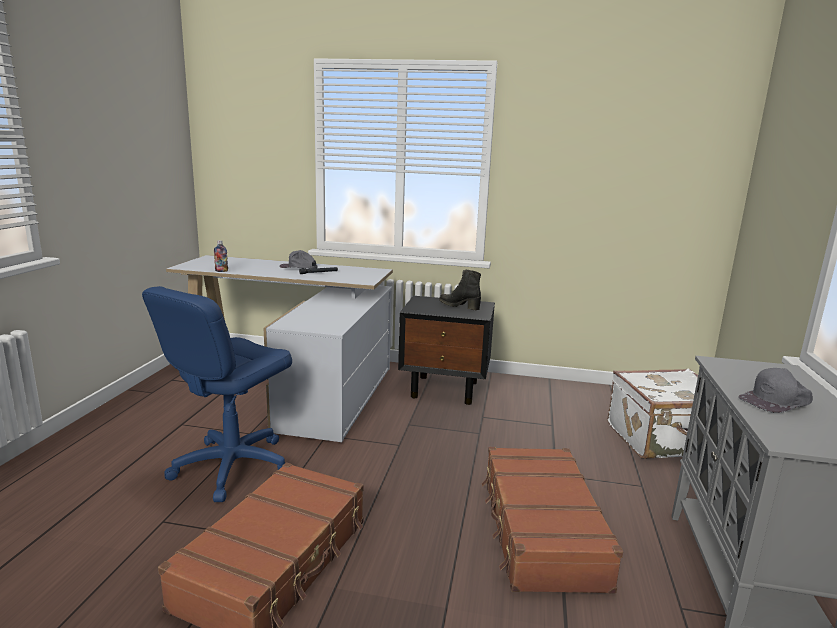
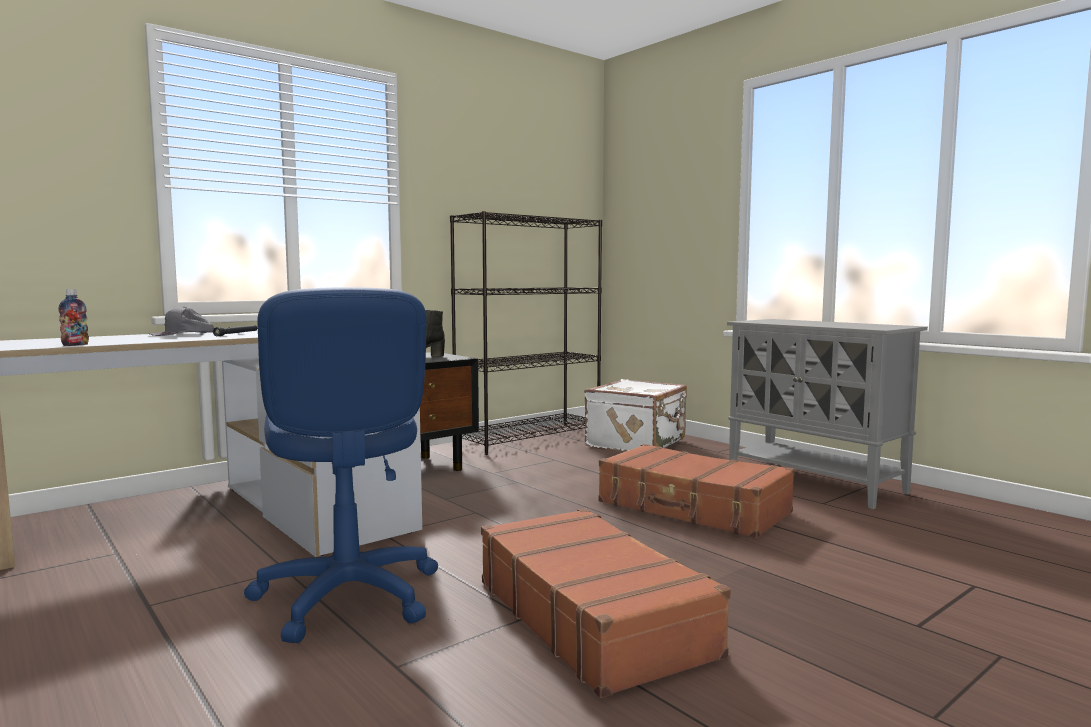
camera: 50 degrees left, 10 degrees down
grey cap [738,368,813,413] -> none
none -> black bookcase [450,211,602,455]

